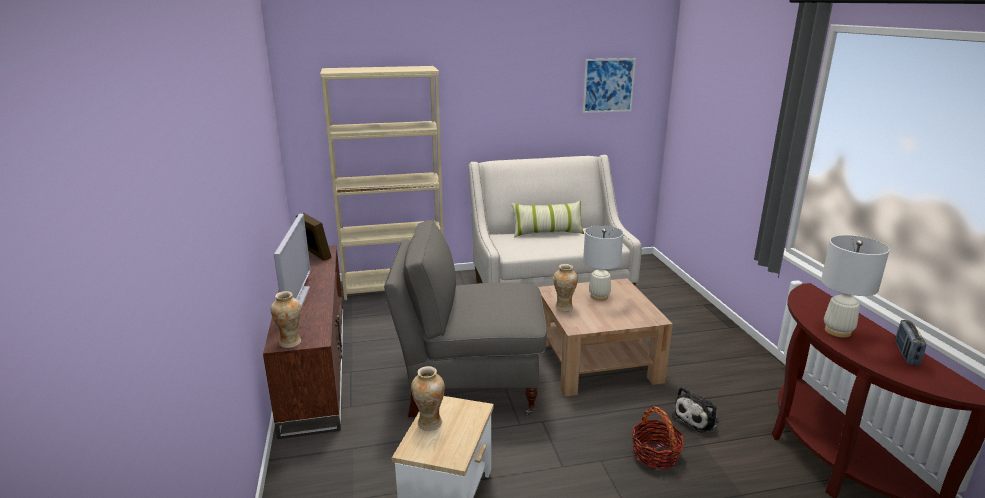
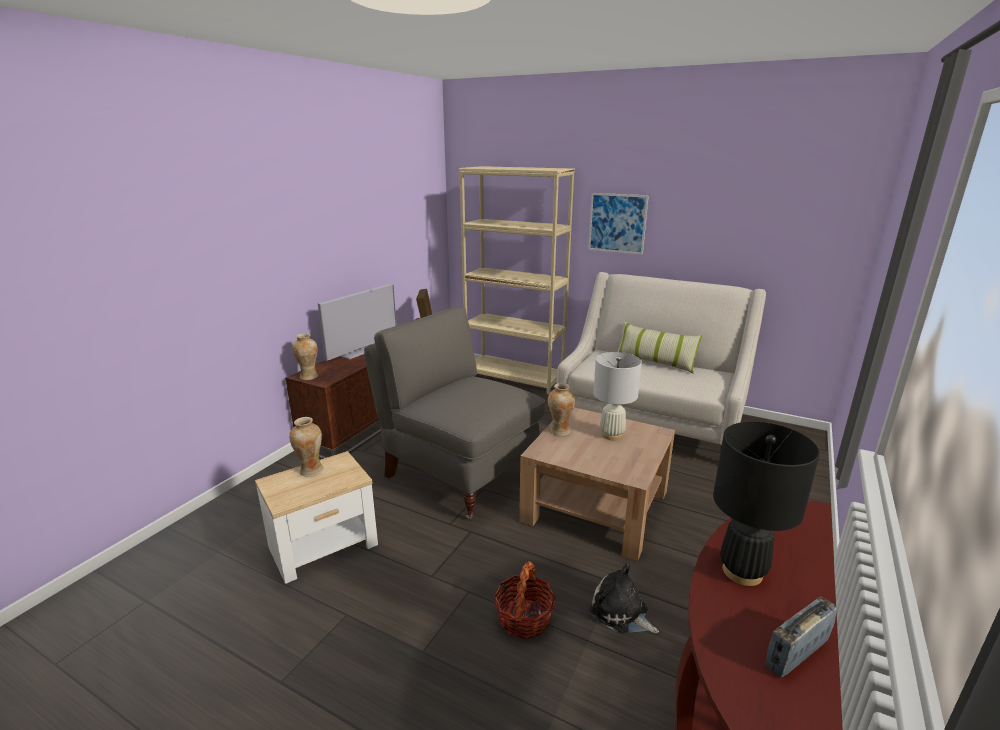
camera: 40 degrees right, 0 degrees up
picture [583,58,636,113] -> picture moved to [588,193,649,255]
plush toy [672,387,719,433] -> plush toy turned 45 degrees clockwise [589,564,659,633]
white table lamp [821,235,890,338] -> black table lamp [713,422,820,586]

